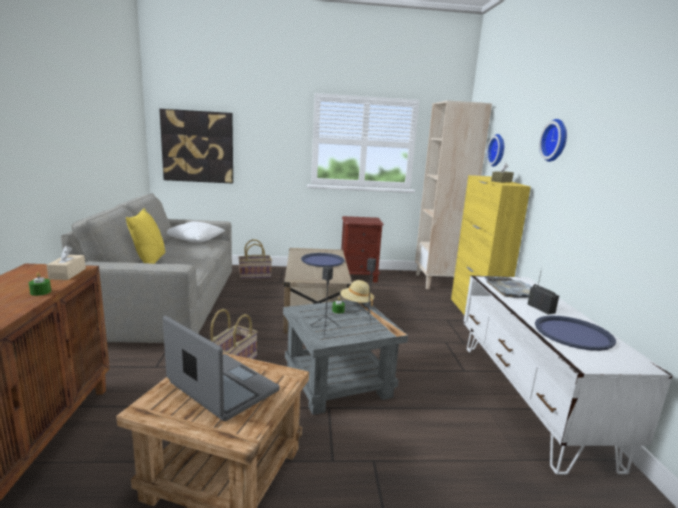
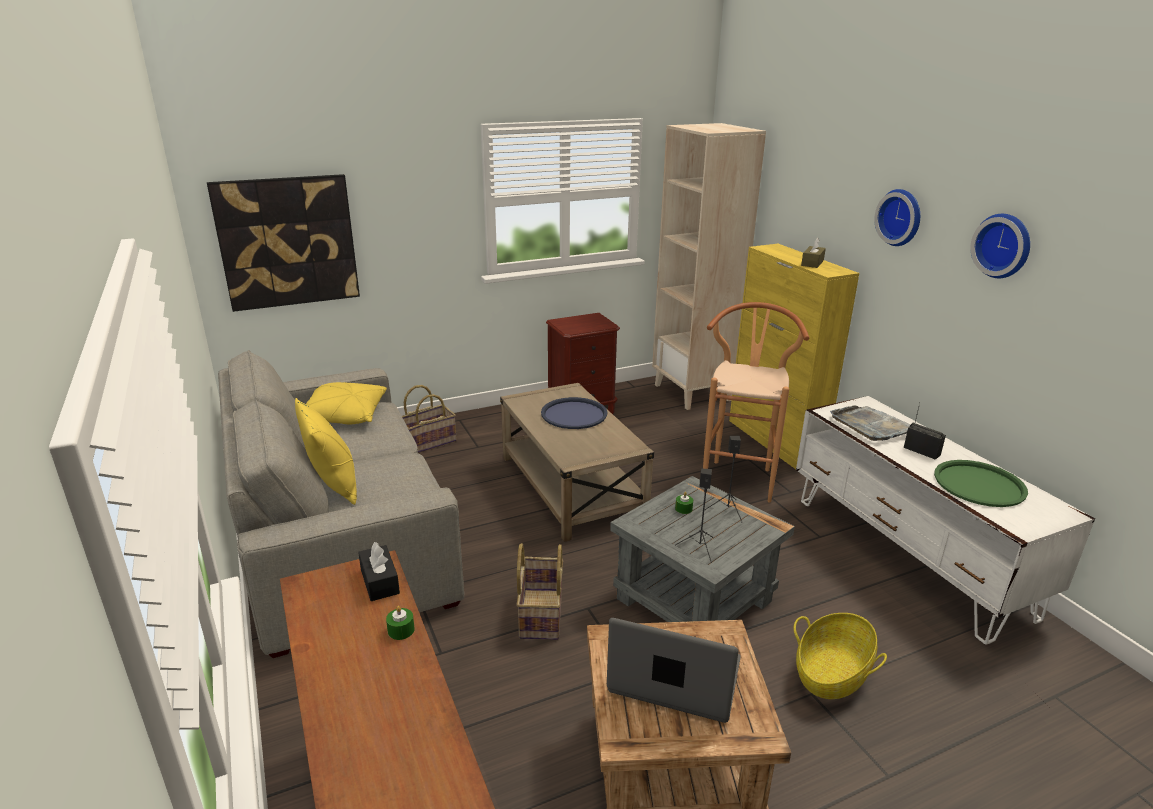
camera: 20 degrees left, 10 degrees up
beige tissue box [47,246,86,280] -> black tissue box [358,542,400,601]
white pillow [167,222,225,242] -> yellow pillow [306,382,387,424]
beige hat [340,280,374,306] -> none
wall clock [487,134,504,167] -> wall clock moved to [970,214,1030,278]
blue tray [535,315,616,351] -> green tray [934,460,1028,507]
none -> brown stool [703,302,809,502]
none -> basket [793,613,887,699]

